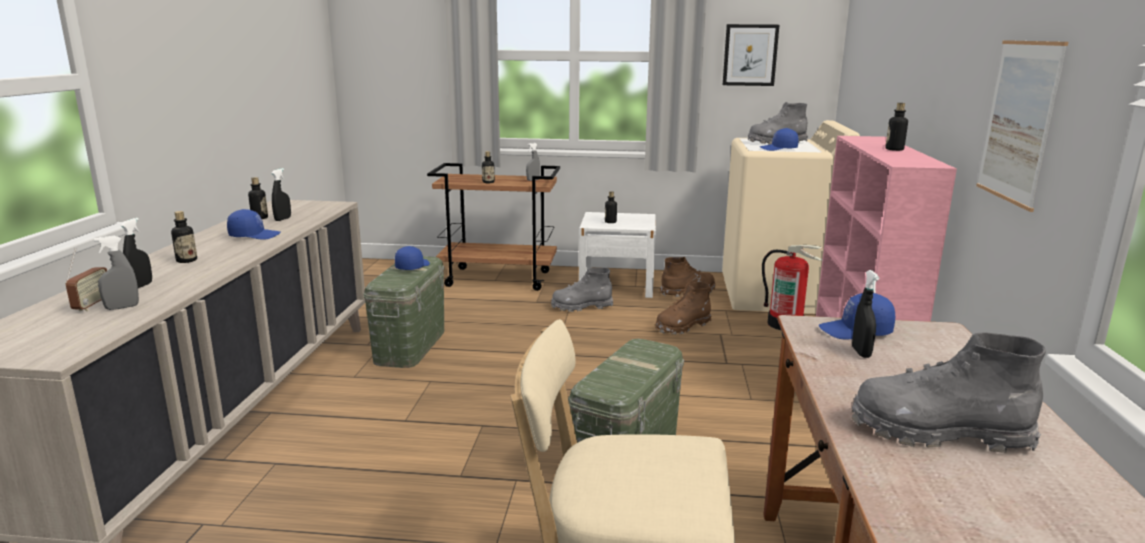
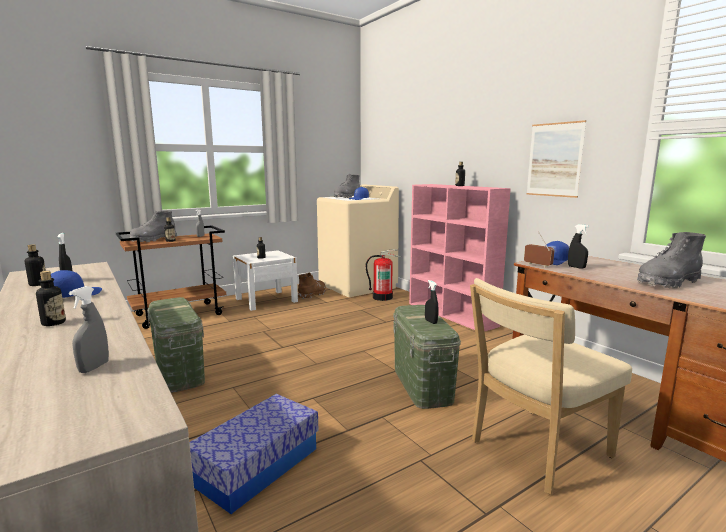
camera: 40 degrees left, 5 degrees down
radio [65,248,107,311] -> radio moved to [524,232,554,267]
black spray bottle [120,218,152,288] -> black spray bottle moved to [425,280,438,324]
blue cap [395,246,430,270] -> none
grey boot [551,268,613,312] -> grey boot moved to [129,211,177,242]
brown boot [655,282,711,334] -> none
picture [723,24,779,86] -> none
none -> storage box [189,394,318,514]

